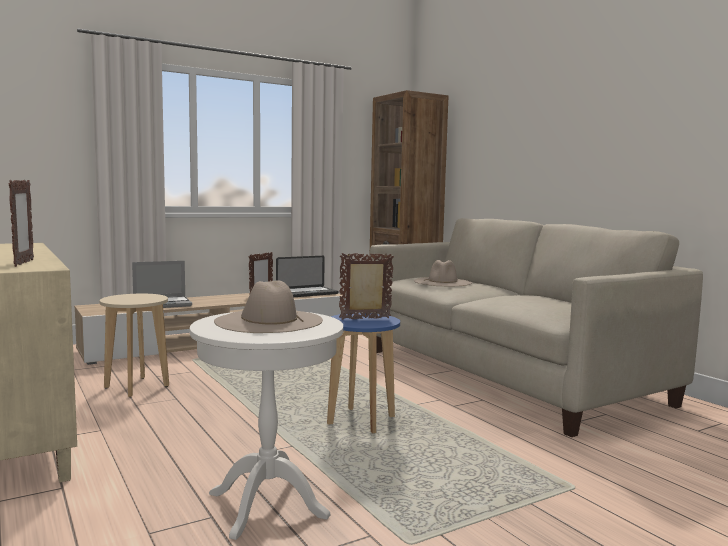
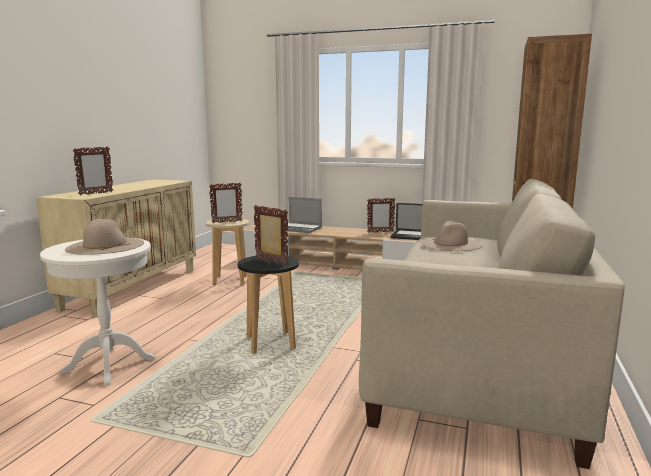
camera: 50 degrees right, 5 degrees up
blue stool [327,313,400,433] -> black stool [238,255,299,354]
none -> picture frame [209,182,243,223]

